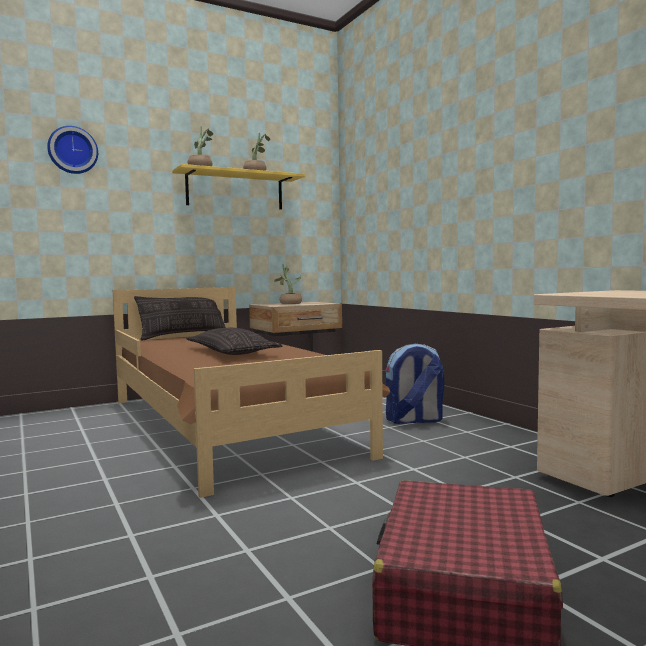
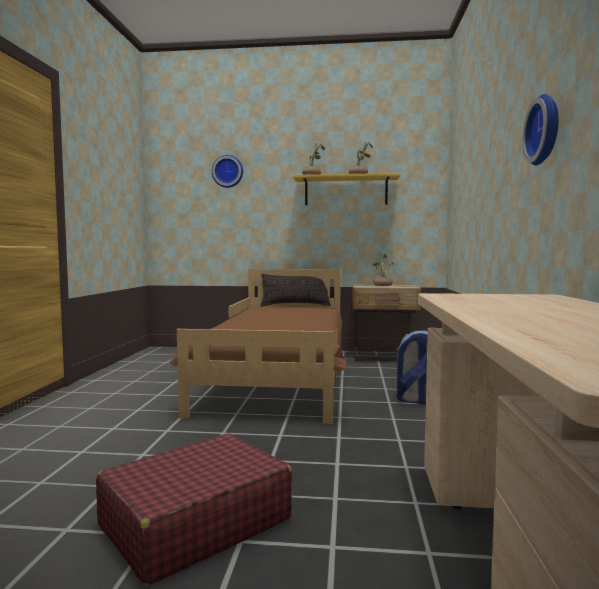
camera: 35 degrees right, 0 degrees up
pillow [186,328,282,355] -> none
none -> wall clock [522,94,558,166]

